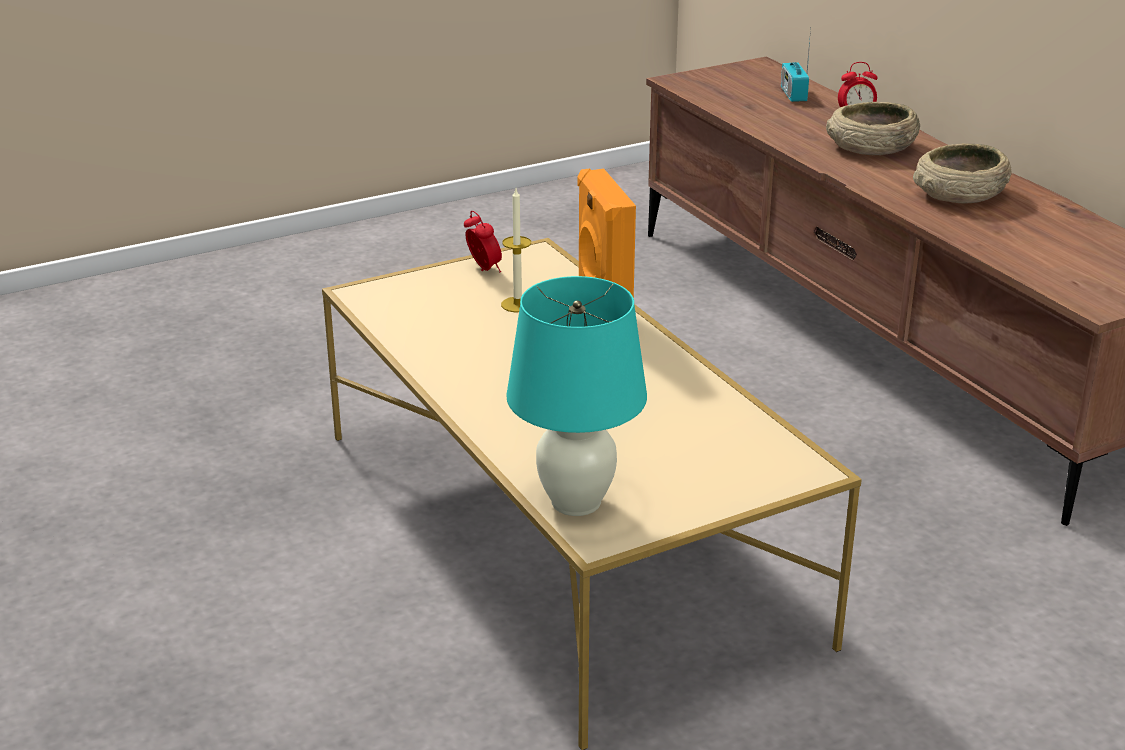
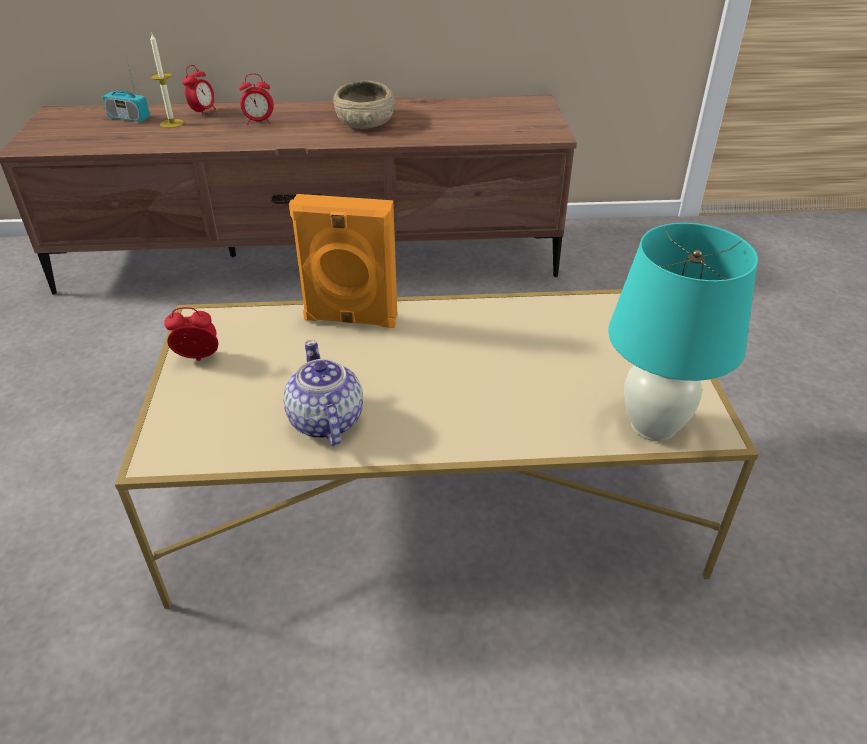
camera: 65 degrees left, 10 degrees up
candle [501,189,531,312] -> candle moved to [150,32,184,128]
beige bowl [826,102,920,155] -> alarm clock [239,73,274,125]
none -> teapot [284,340,363,446]

